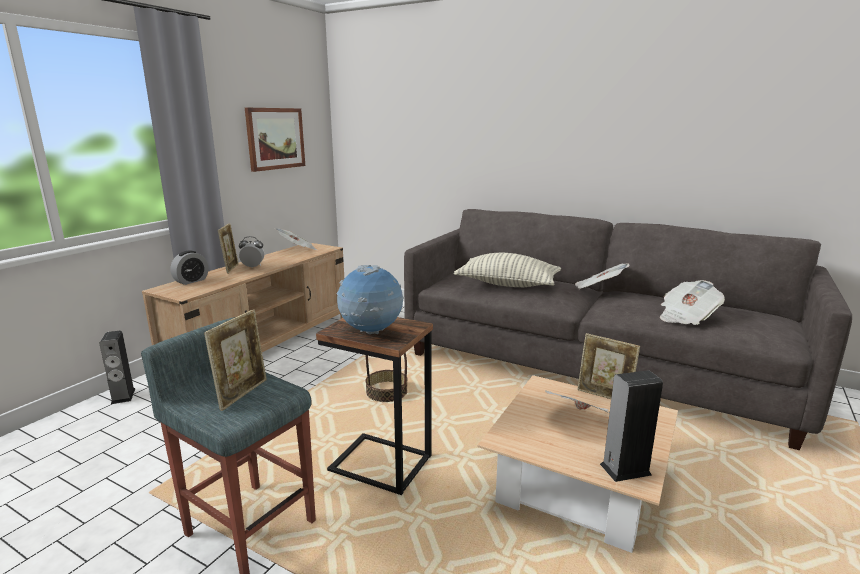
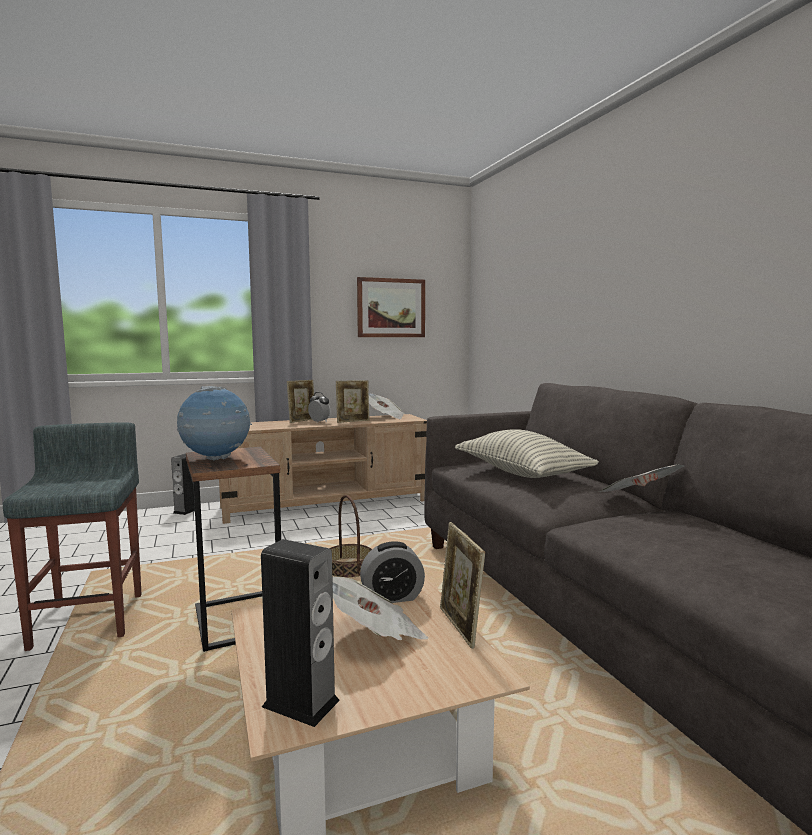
camera: 40 degrees right, 10 degrees down
alarm clock [170,250,208,285] -> alarm clock moved to [360,541,425,603]
picture frame [204,309,267,411] -> picture frame moved to [336,380,369,423]
newspaper [660,280,725,325] -> none

